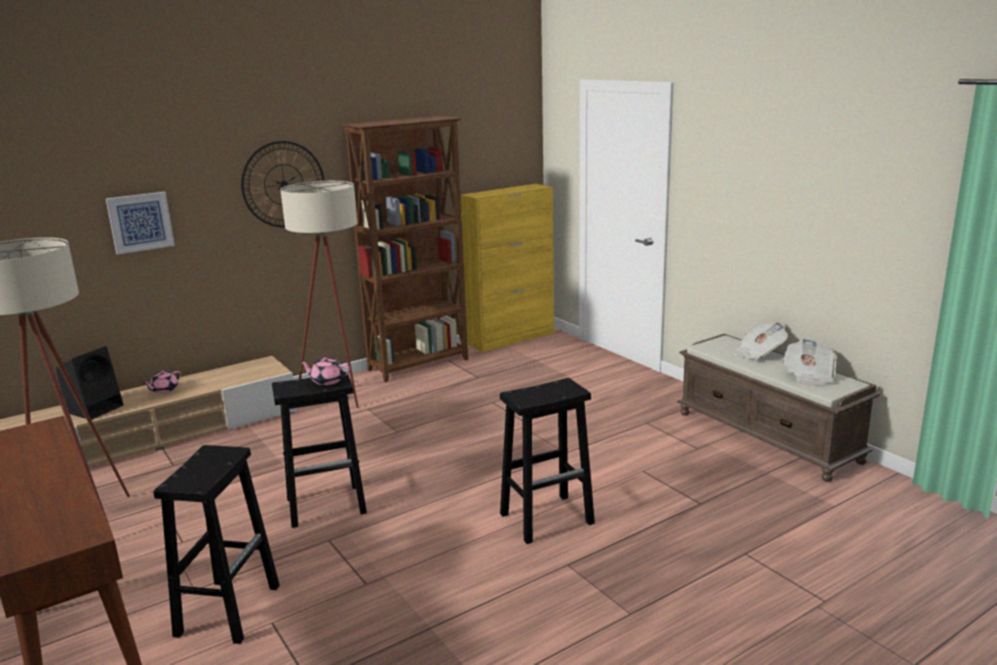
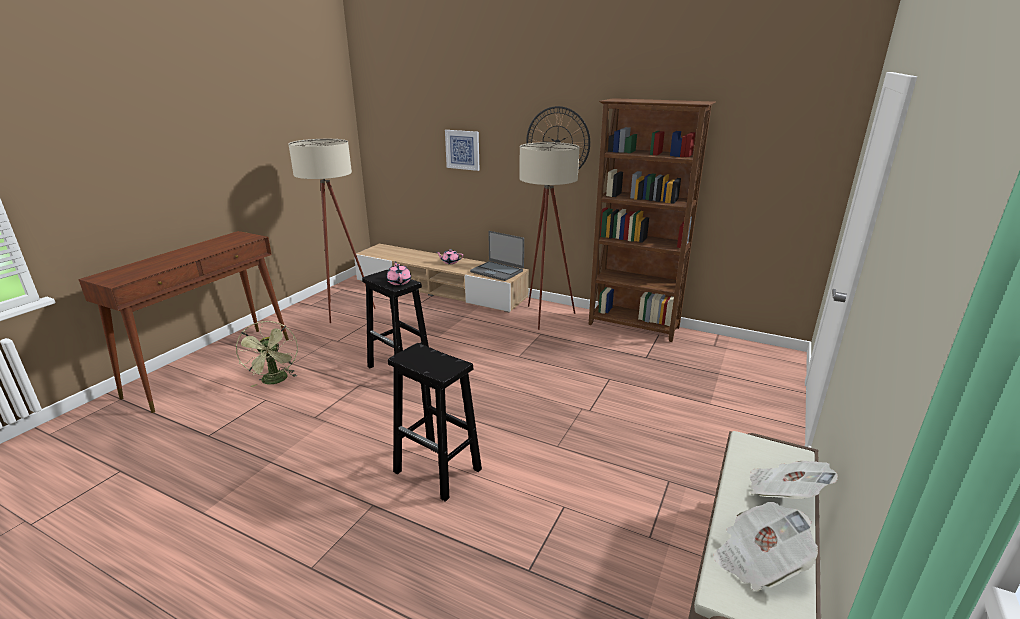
camera: 60 degrees right, 5 degrees up
black speaker [56,346,124,420] -> none
black stool [154,445,280,644] -> green fan [236,321,298,387]
yellow cabinet [461,184,554,352] -> none
none -> laptop [470,231,524,281]

